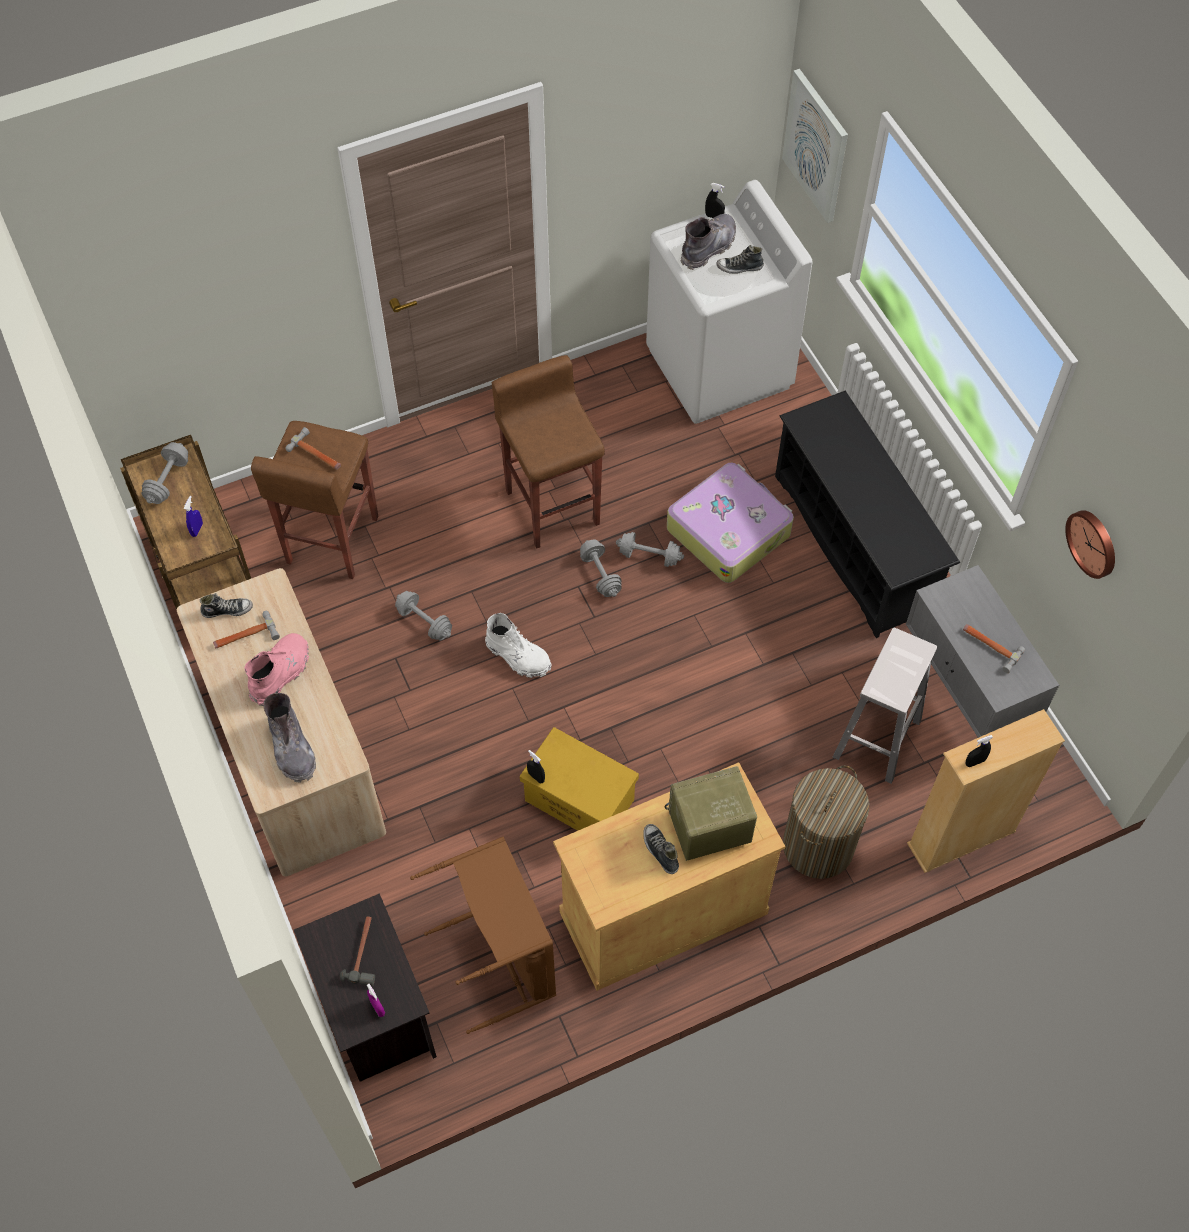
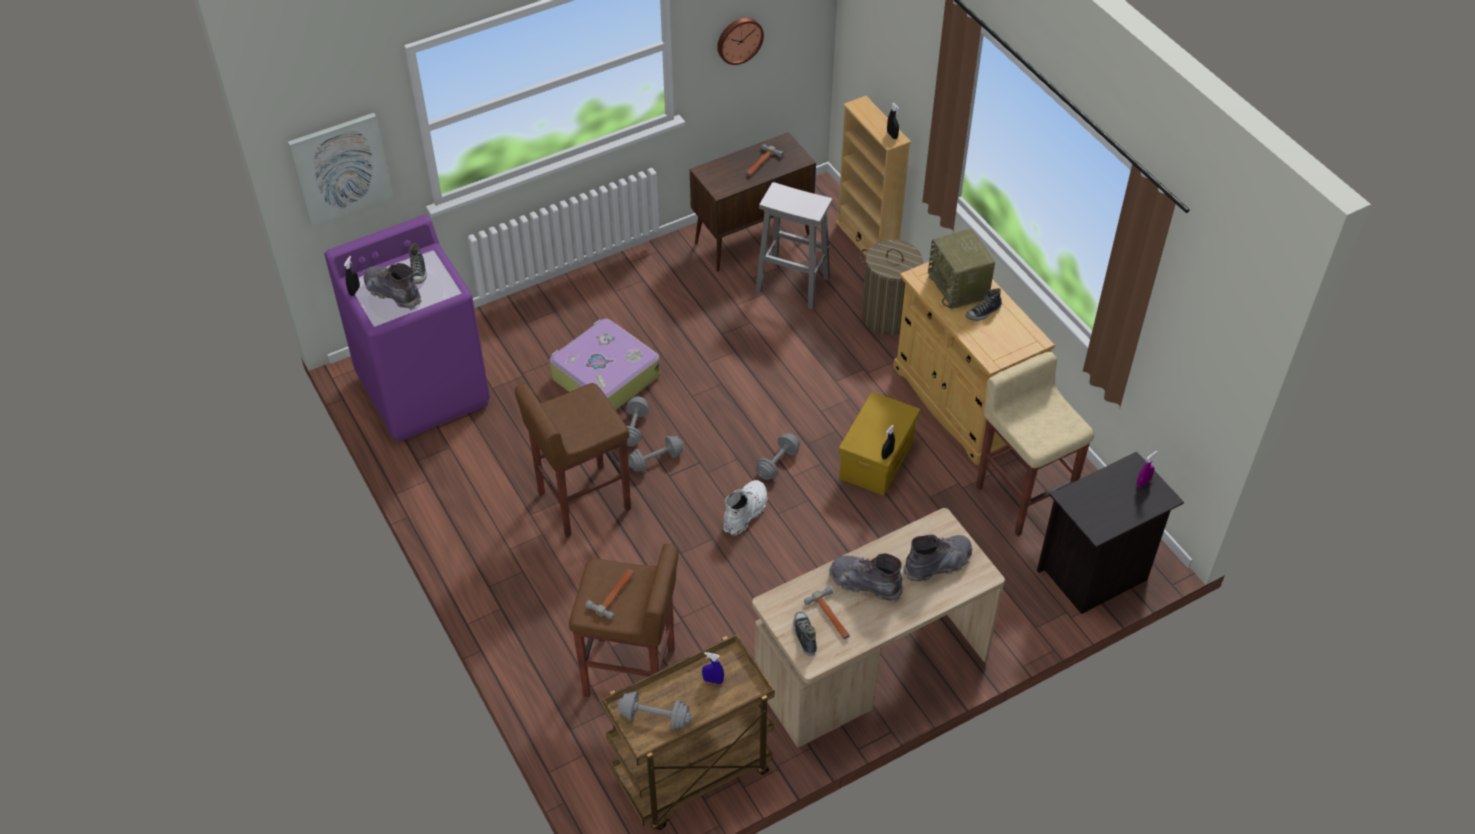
camera: 95 degrees left, 10 degrees down
pink boot [245,633,309,706] -> grey boot [829,553,903,602]
hammer [340,916,375,986] -> none
grey dumbbell [395,591,452,641] -> grey dumbbell moved to [756,433,800,480]
brown laundry basket [410,837,556,1034] -> beige stool [976,352,1094,536]
white washing machine [646,180,812,424] -> purple washing machine [324,215,490,442]
black shoe rack [775,391,960,638] -> none
grey cabinet [906,565,1059,738] -> brown cabinet [690,132,816,272]

